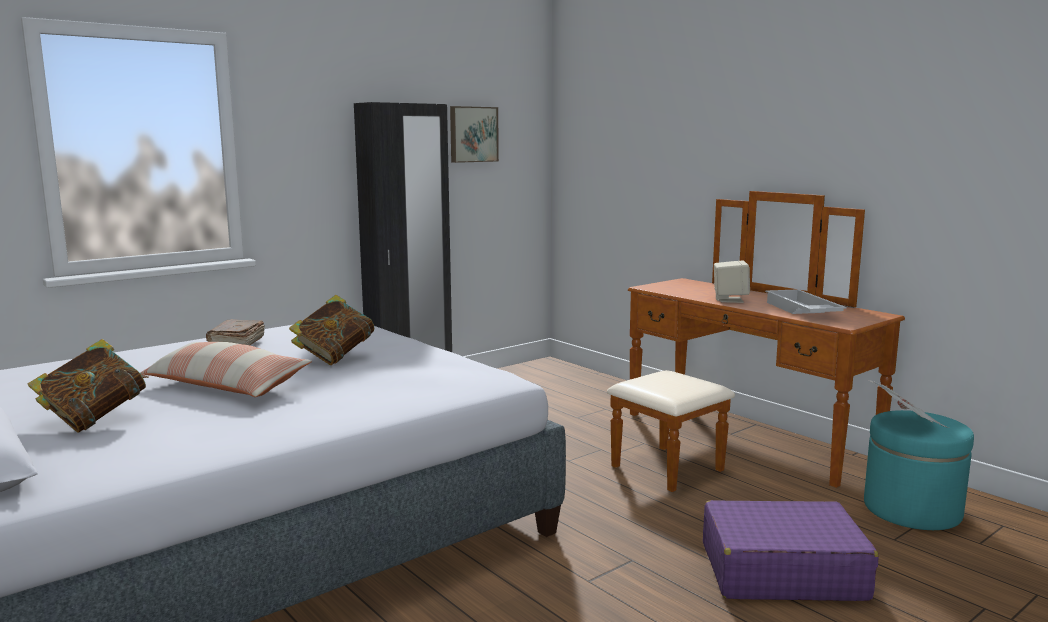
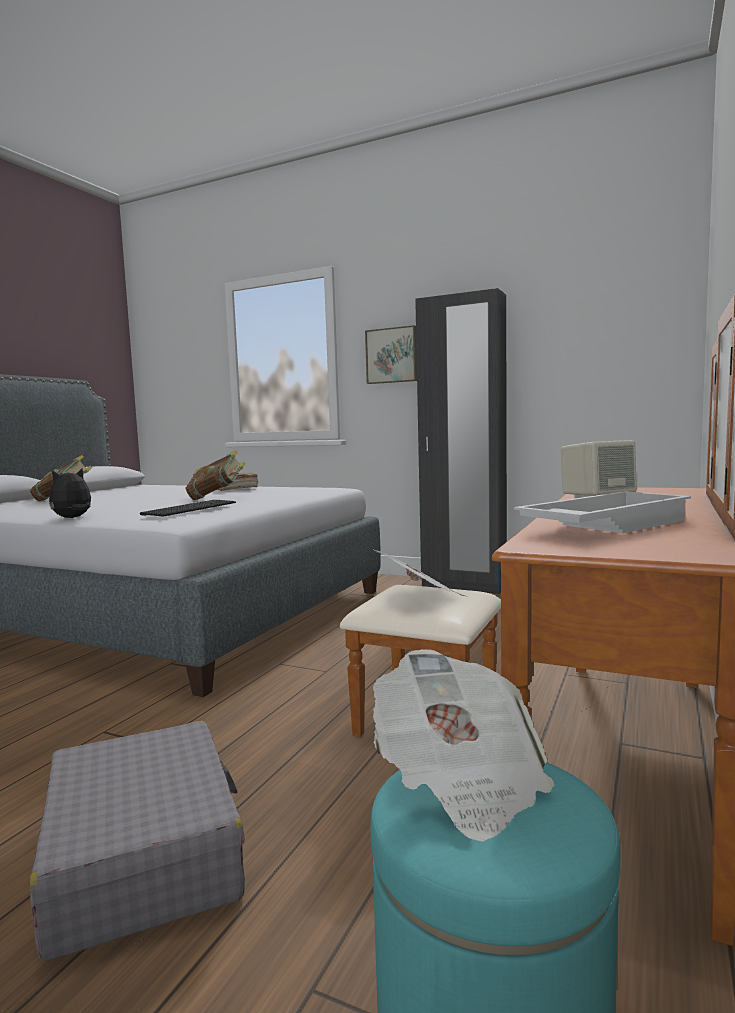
camera: 65 degrees right, 5 degrees down
pillow [142,342,312,397] -> none
picture [450,106,499,163] -> picture moved to [365,325,417,384]
purple suitcase [703,500,878,601] -> grey suitcase [30,721,245,961]
none -> plush toy [49,468,91,518]
none -> keyboard [140,500,236,517]
none -> newspaper [372,549,465,596]

